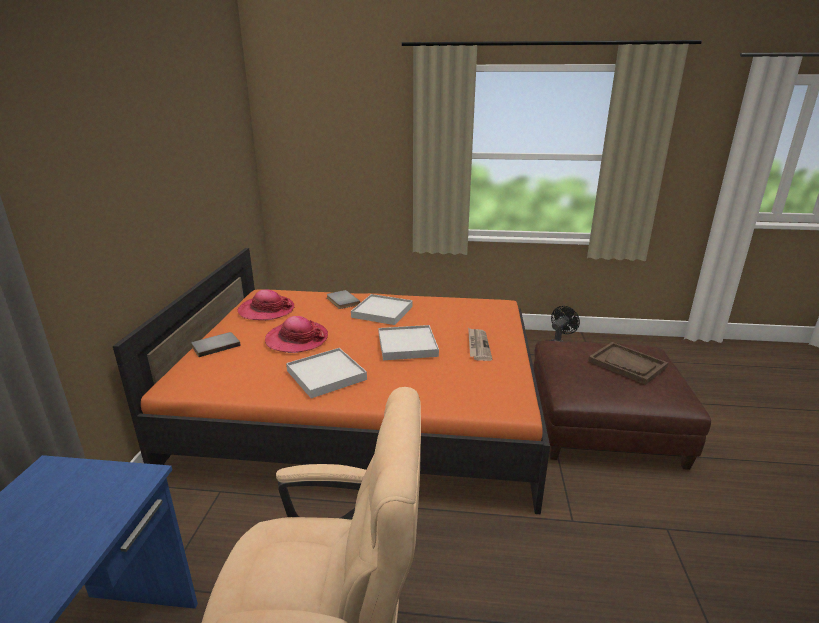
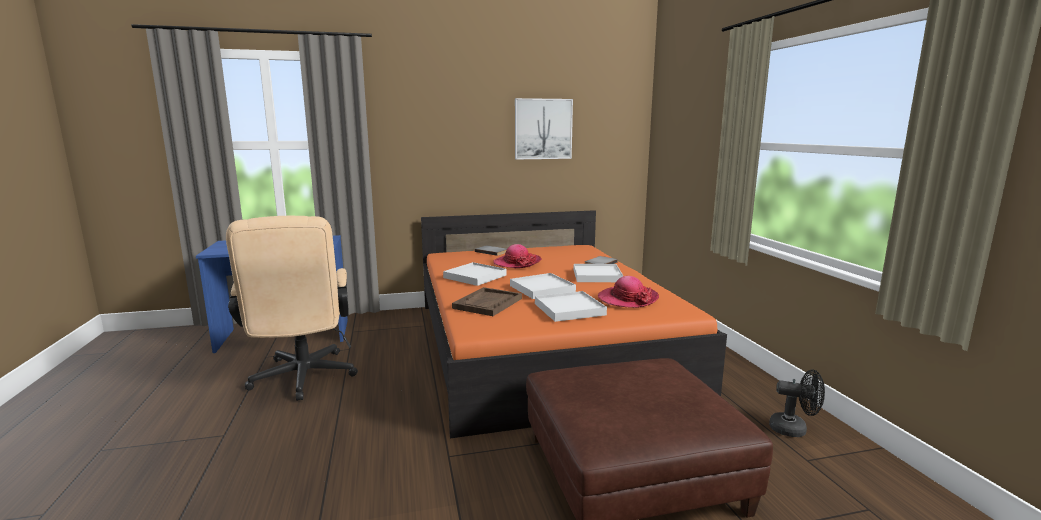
camera: 70 degrees right, 10 degrees down
hat [238,290,294,320] -> hat moved to [598,276,659,308]
newspaper [468,328,492,361] -> white tray [535,291,607,322]
brown tray [588,342,668,385] -> brown tray moved to [452,287,522,316]
none -> picture [515,98,573,160]

